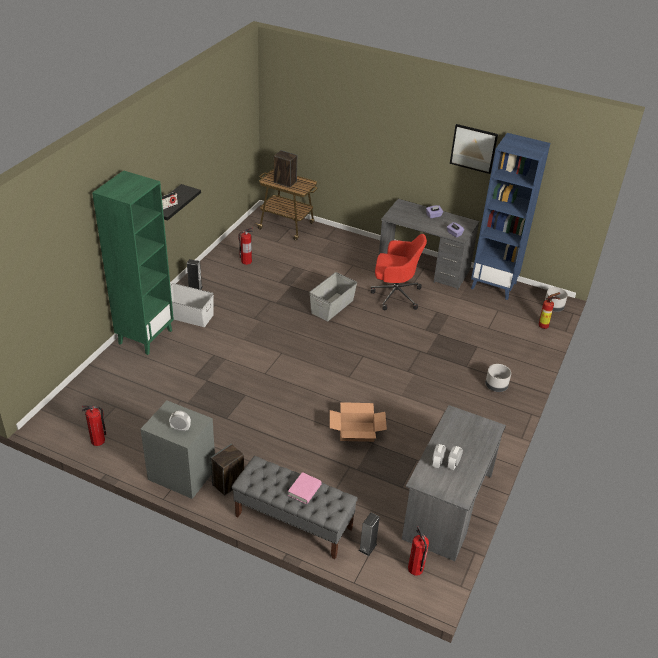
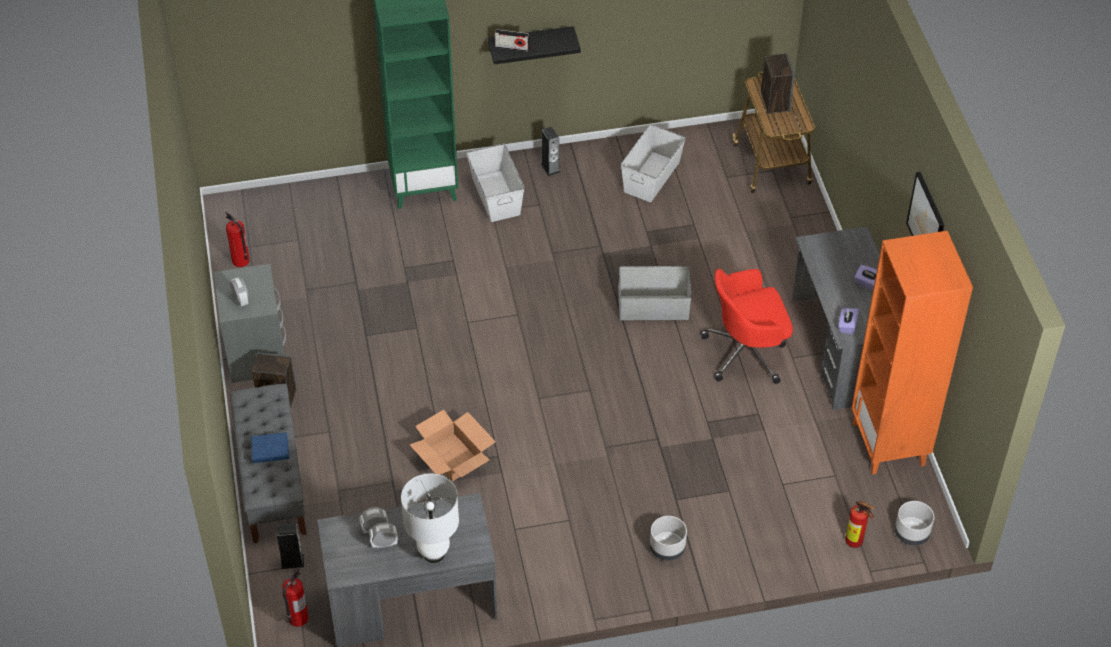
camera: 55 degrees right, 10 degrees up
fire extinguisher [238,228,253,265] -> white storage box [621,124,686,202]
pink book [288,472,322,504] -> blue book [251,432,289,463]
red office chair [371,234,427,310] -> red office chair turned 105 degrees clockwise [701,269,793,384]
blue bookcase [471,133,550,300] -> orange bookcase [851,231,973,475]
none -> white table lamp [401,473,459,563]

